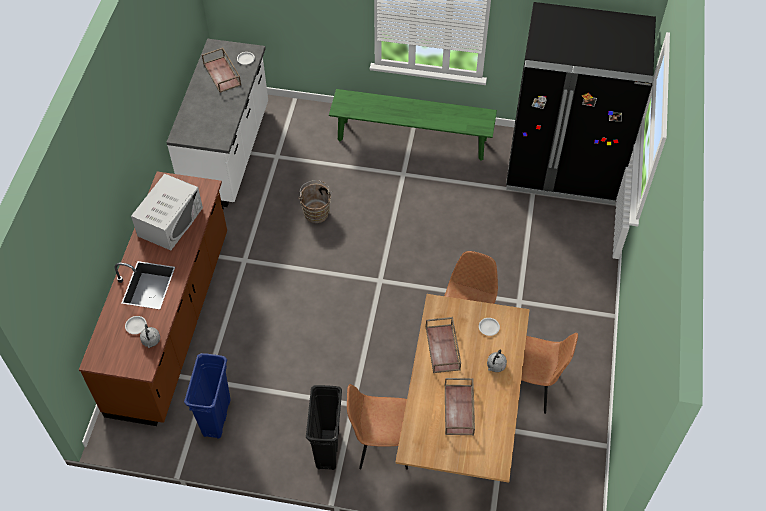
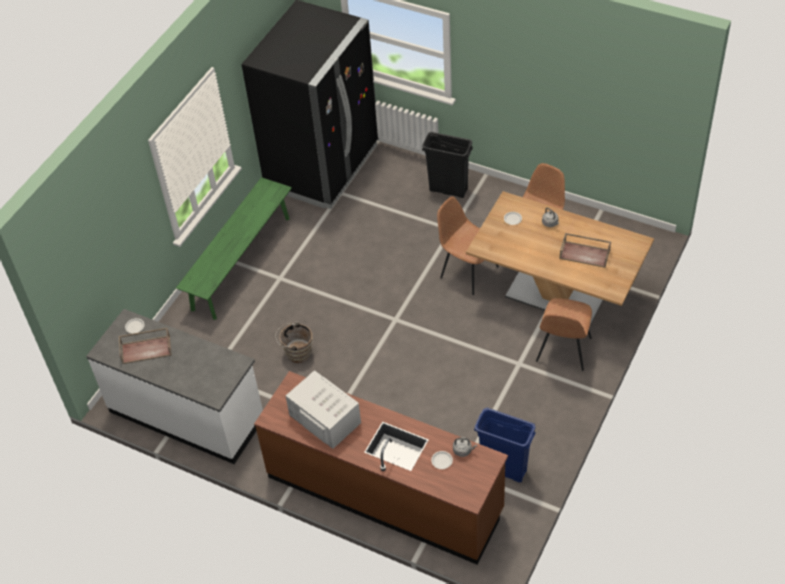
camera: 70 degrees left, 5 degrees down
black trash can [306,385,342,470] -> black trash can moved to [422,132,473,198]
brown tray [426,317,461,373] -> none

